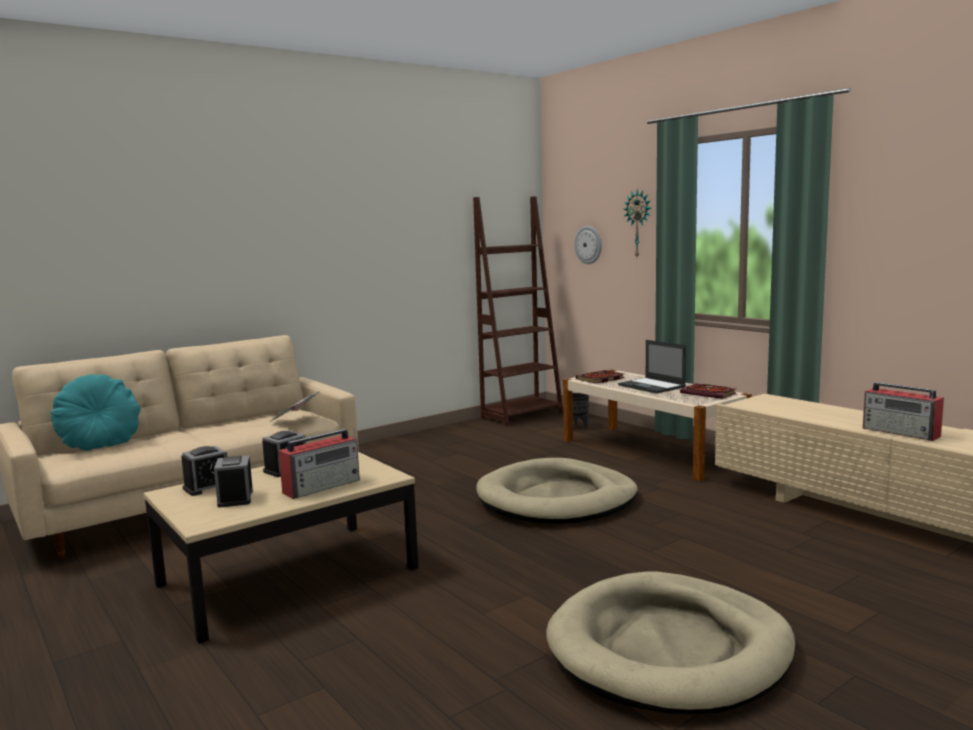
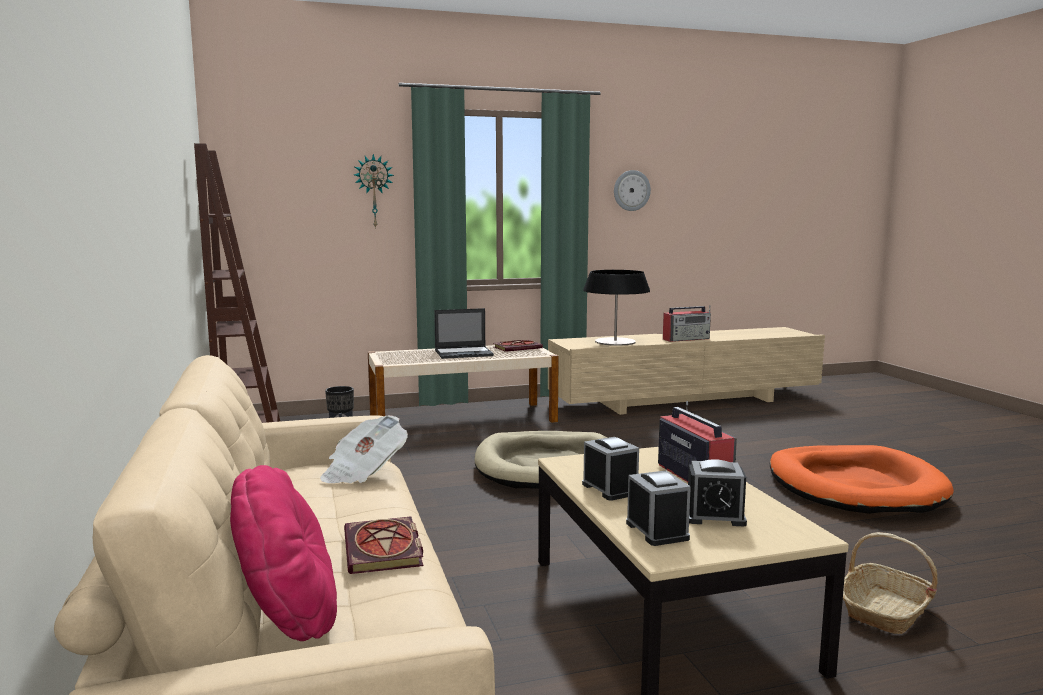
camera: 70 degrees left, 0 degrees up
turquoise pillow [50,374,140,451] -> pink pillow [230,465,337,641]
beige dog bed [546,572,796,715] -> orange dog bed [769,445,954,514]
wall clock [574,226,602,264] -> wall clock moved to [614,170,651,211]
book [576,370,625,384] -> book moved to [344,516,423,574]
none -> table lamp [583,270,650,346]
none -> basket [843,532,938,634]

